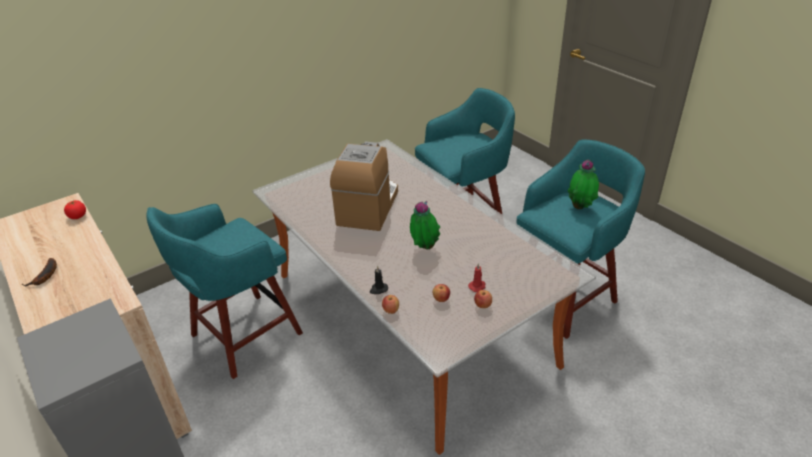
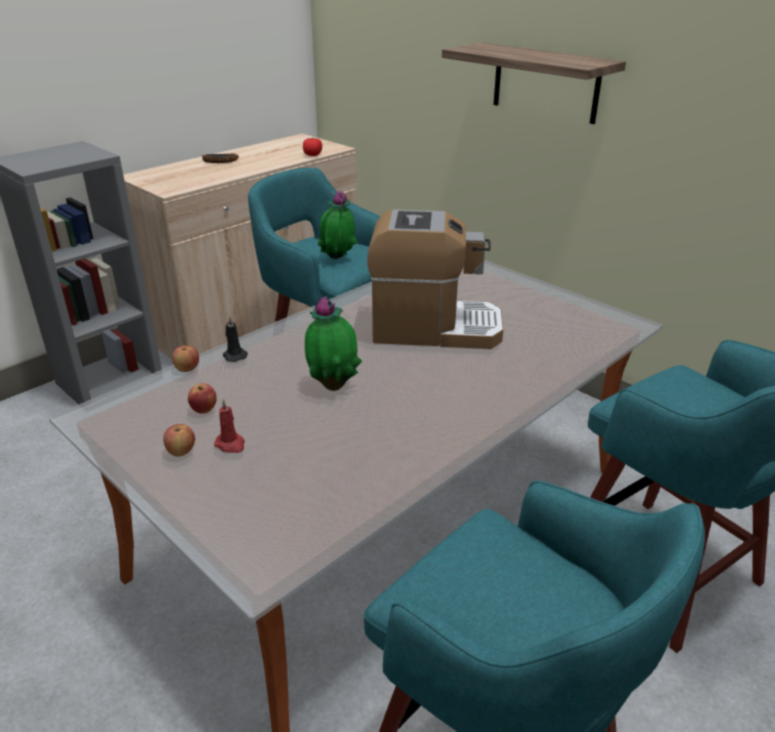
camera: 80 degrees right, 5 degrees down
potted plant [568,160,599,209] -> potted plant moved to [318,191,358,259]
none -> shelf [442,43,626,124]

